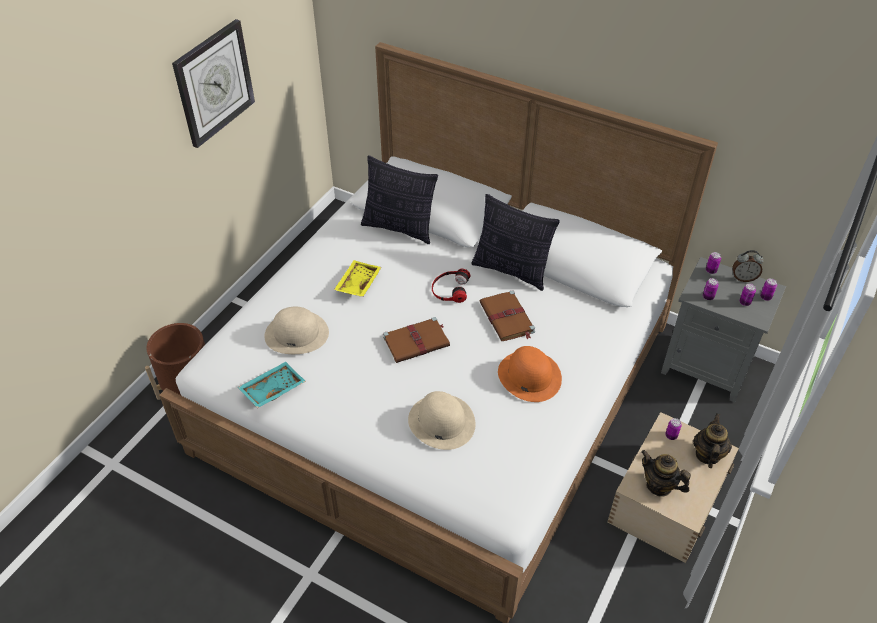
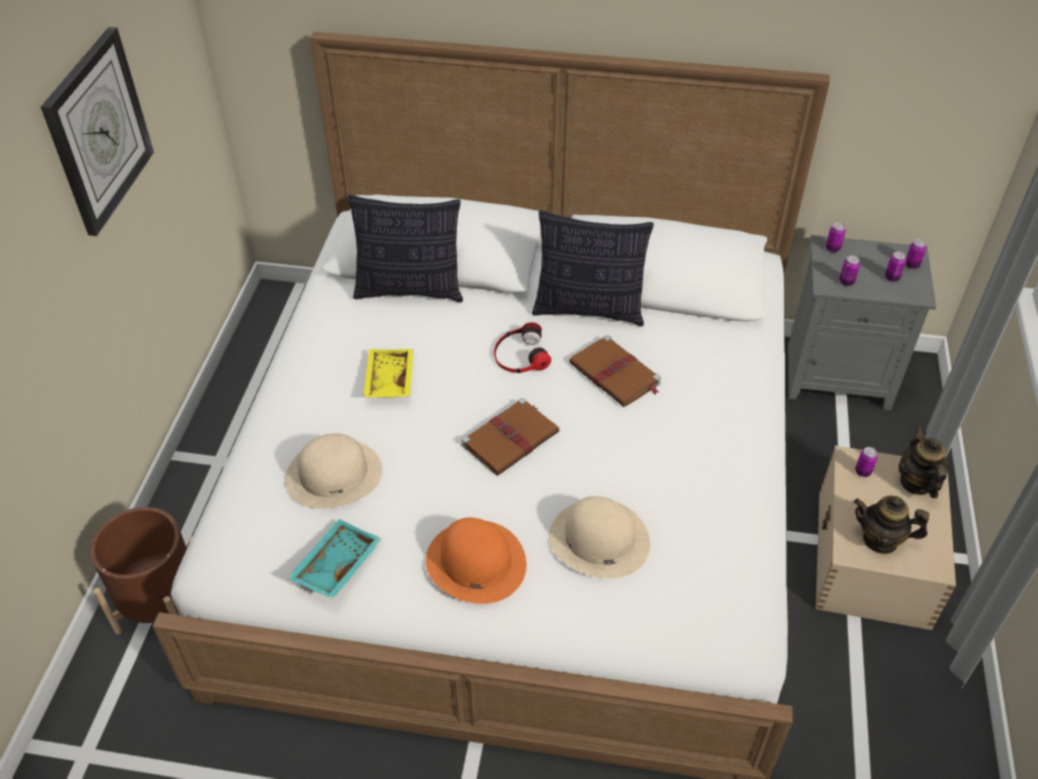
camera: 20 degrees left, 0 degrees up
orange hat [498,346,562,402] -> orange hat moved to [426,517,526,604]
alarm clock [732,250,764,282] -> none

